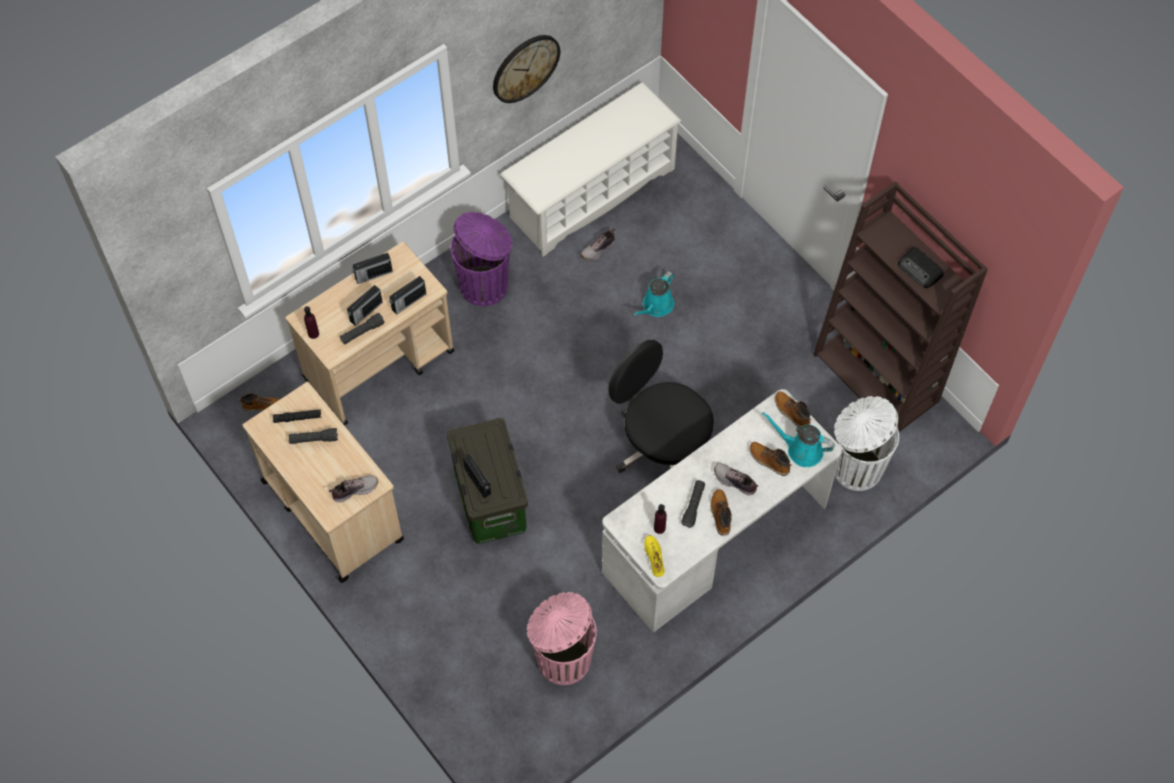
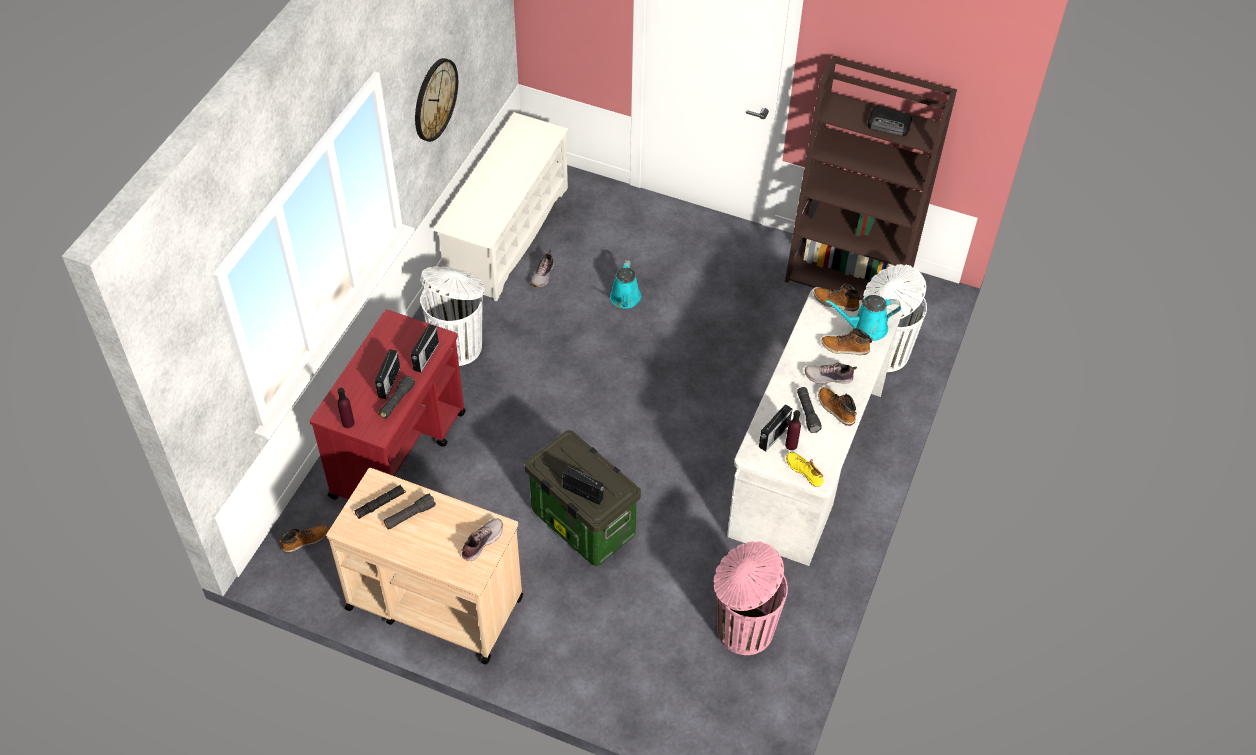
camera: 30 degrees left, 10 degrees down
beige cart [286,242,454,426] -> red cart [310,310,466,500]
radio [352,253,393,284] -> radio moved to [759,404,792,451]
purple trash can [451,212,513,306] -> white trash can [420,266,485,366]
black office chair [608,340,714,473] -> none

